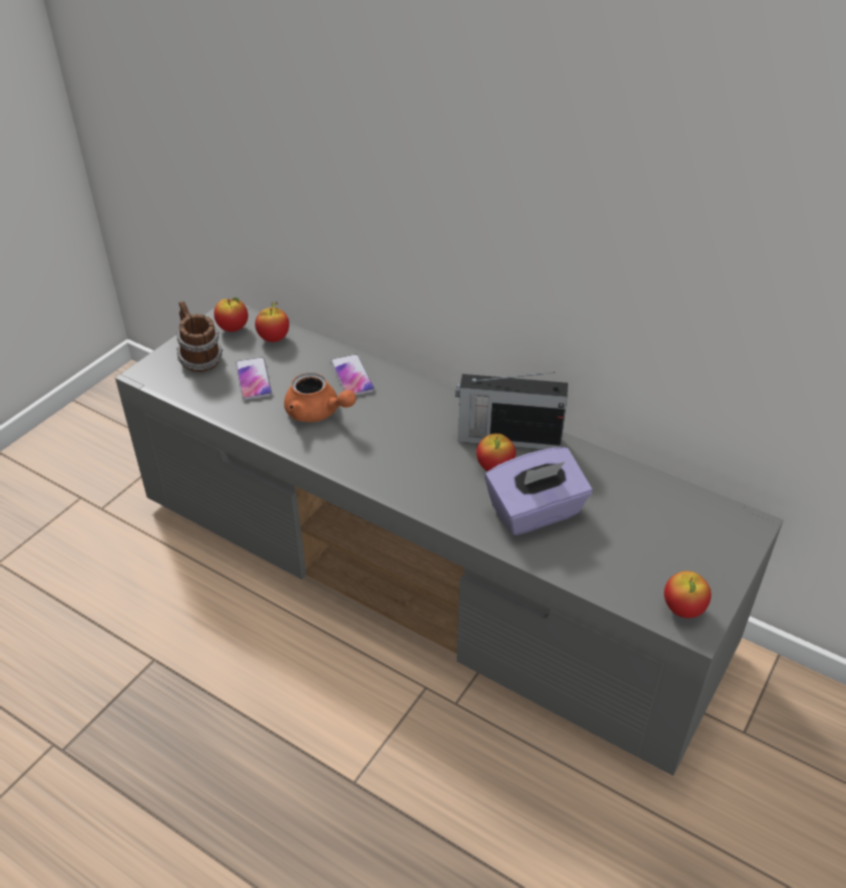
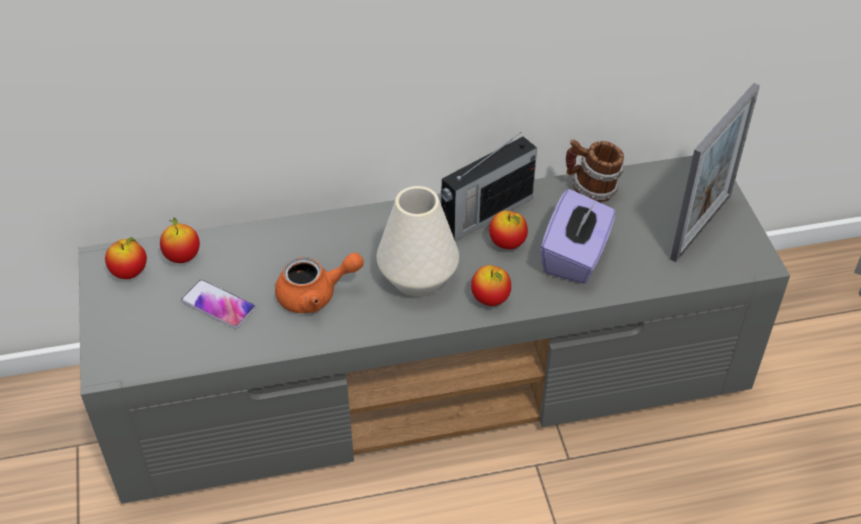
camera: 45 degrees left, 5 degrees up
mug [176,301,223,372] -> mug moved to [566,139,624,202]
phone [331,354,375,395] -> none
apple [664,571,711,618] -> apple moved to [471,265,511,306]
none -> white vase [377,186,459,297]
none -> picture frame [670,83,760,262]

